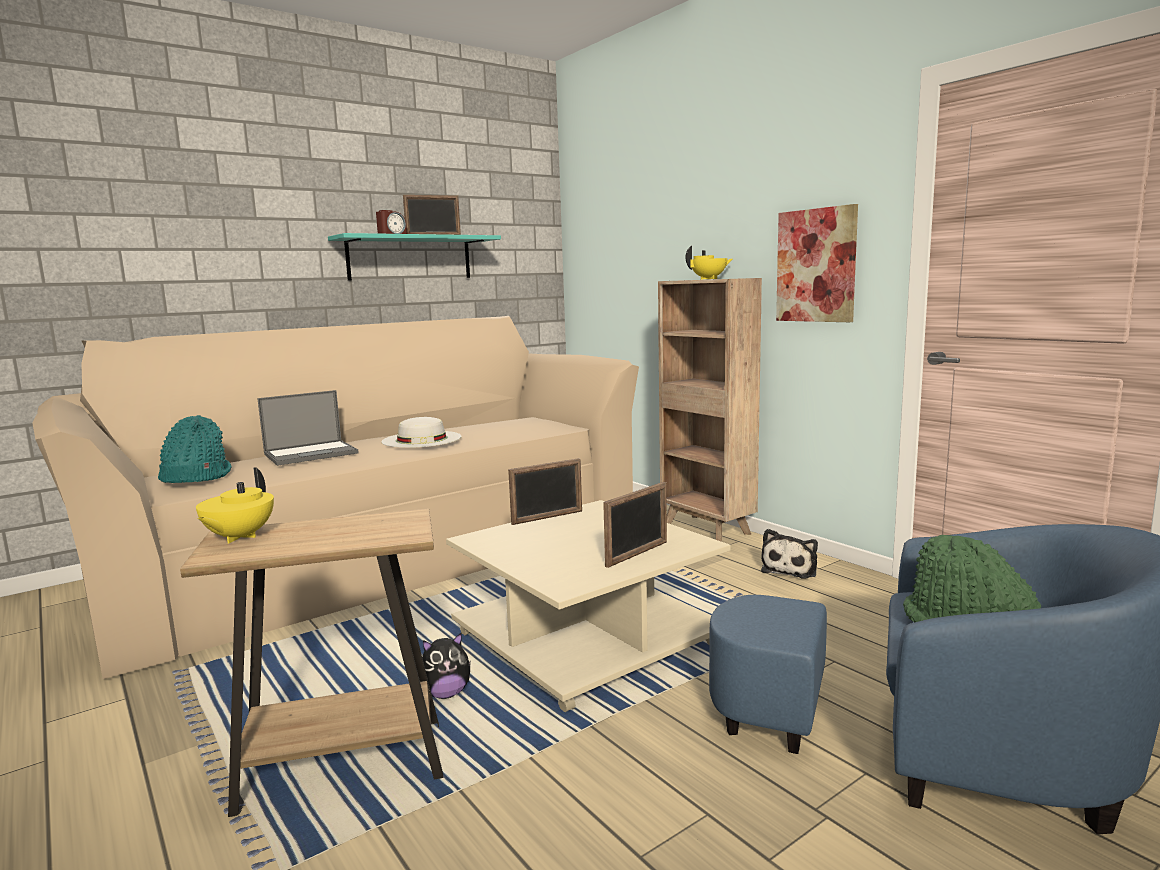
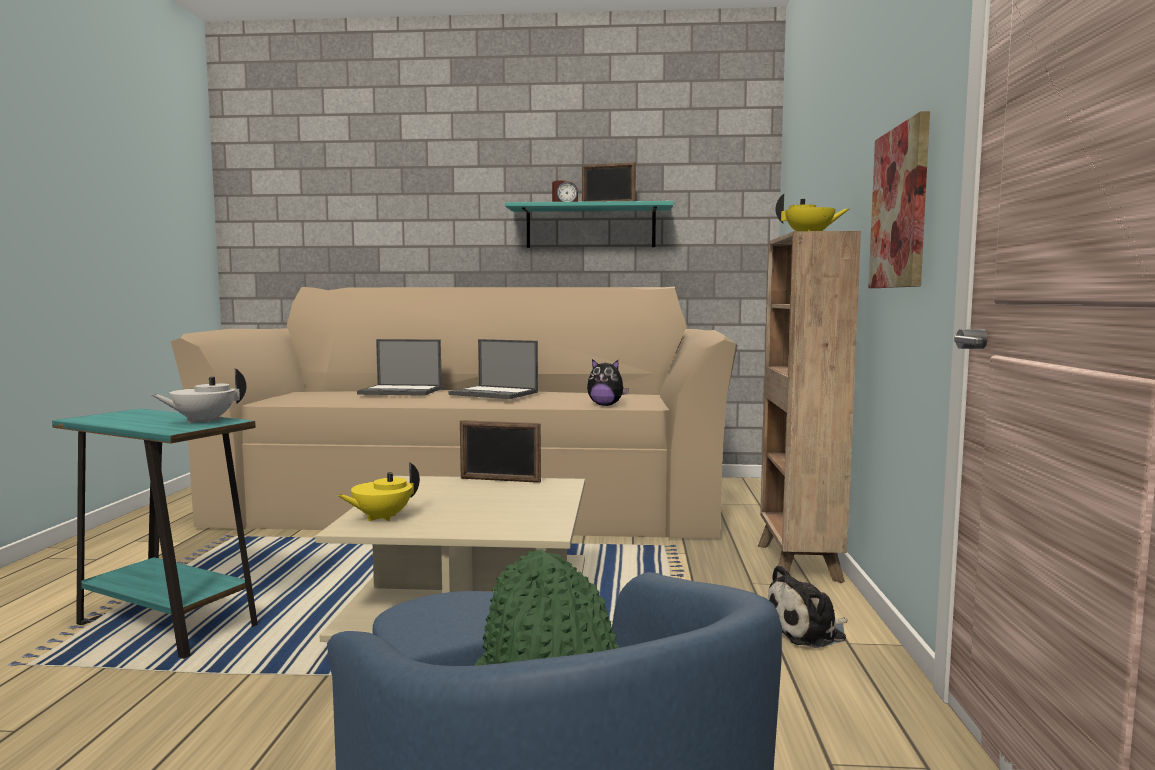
camera: 40 degrees right, 5 degrees down
turquoise hat [158,415,232,483] -> none
brown side table [180,508,443,817] -> turquoise side table [52,409,258,659]
yellow teapot [196,468,274,544] -> yellow teapot moved to [337,462,420,521]
white hat [381,417,462,448] -> laptop [449,339,538,399]
plush toy [422,633,471,699] -> plush toy moved to [587,359,629,406]
picture frame [603,482,667,568] -> none
none -> white teapot [152,368,246,423]

